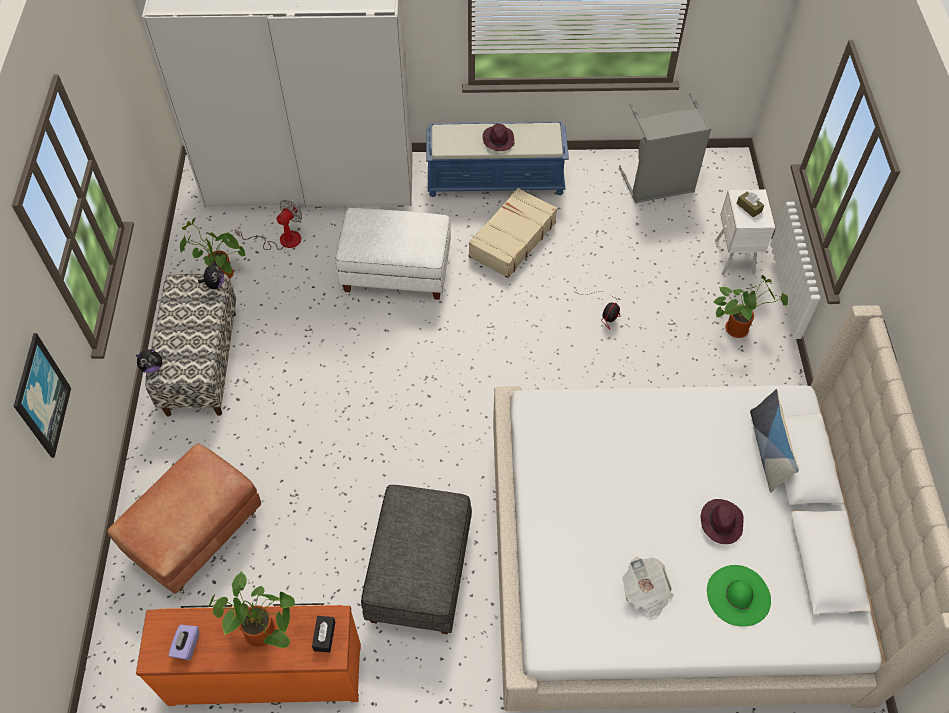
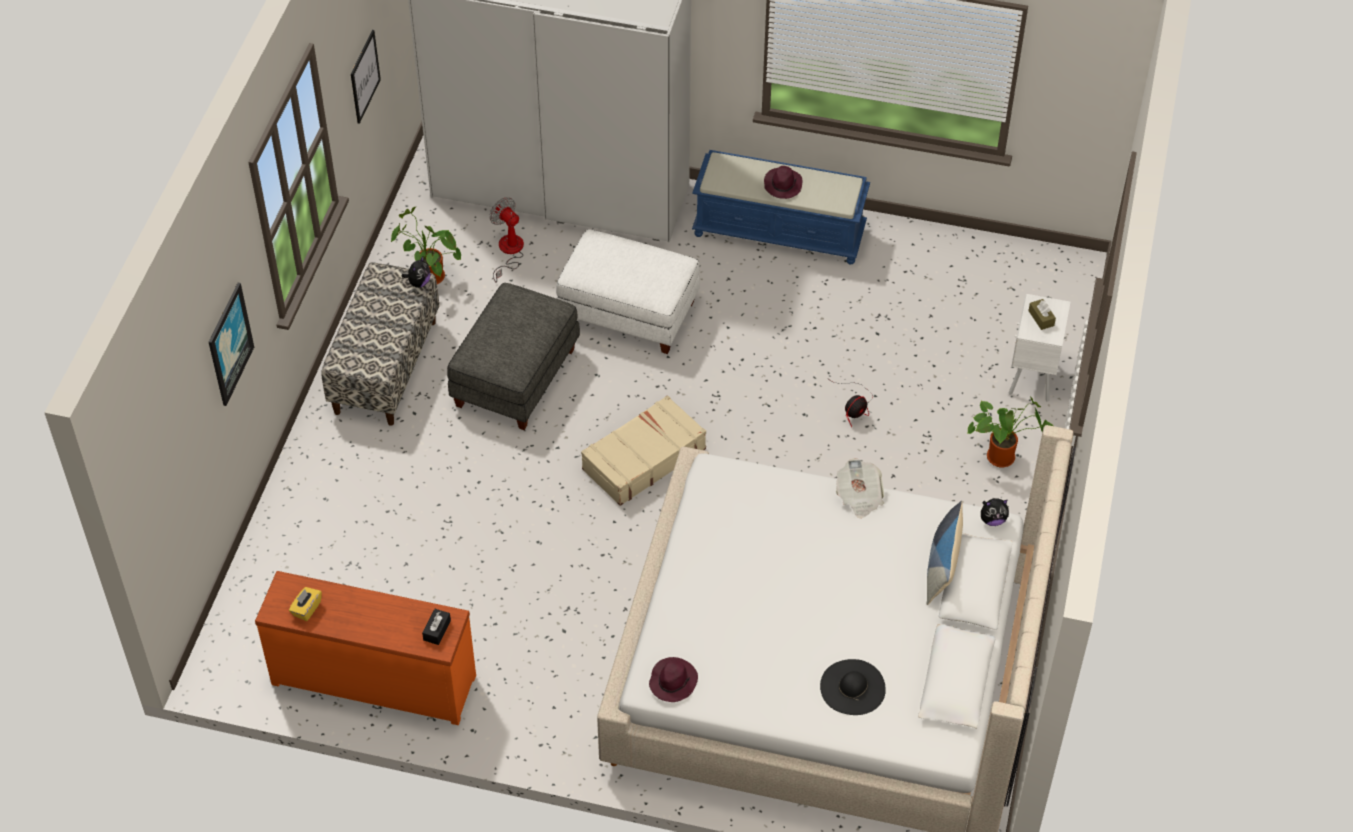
camera: 15 degrees right, 5 degrees down
brown ottoman [107,444,261,594] -> none
plush toy [136,349,163,373] -> plush toy moved to [981,499,1009,526]
purple tissue box [169,625,199,660] -> yellow tissue box [289,587,322,621]
potted plant [208,571,295,648] -> none
fan [235,200,302,250] -> fan turned 90 degrees counterclockwise [490,197,524,283]
grey ottoman [361,485,472,634] -> grey ottoman moved to [447,283,580,430]
beige suitcase [469,188,557,278] -> beige suitcase moved to [581,395,706,506]
grey laundry basket [619,93,711,203] -> none
newspaper [622,557,673,619] -> newspaper moved to [836,458,884,519]
purple hat [701,499,744,544] -> purple hat moved to [649,657,698,702]
green hat [707,565,771,626] -> black hat [820,659,886,715]
none -> picture [351,30,381,124]

